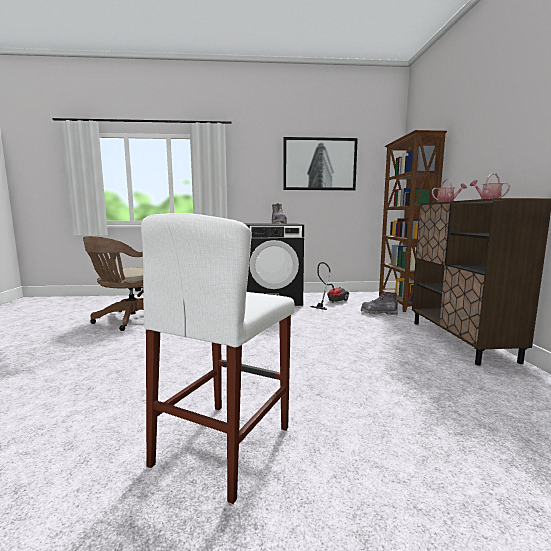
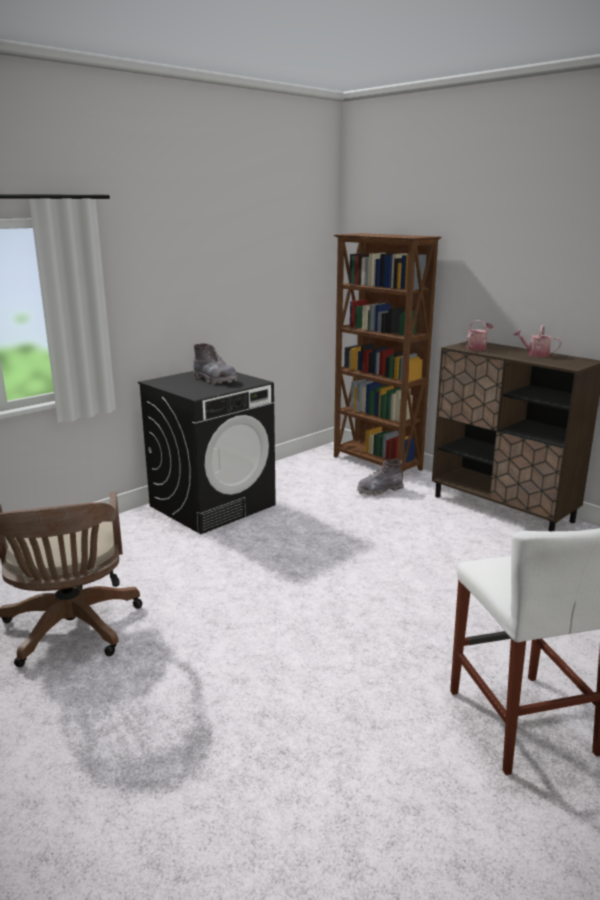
camera: 40 degrees left, 10 degrees up
picture [283,137,358,190] -> none
vacuum cleaner [311,262,349,310] -> none

